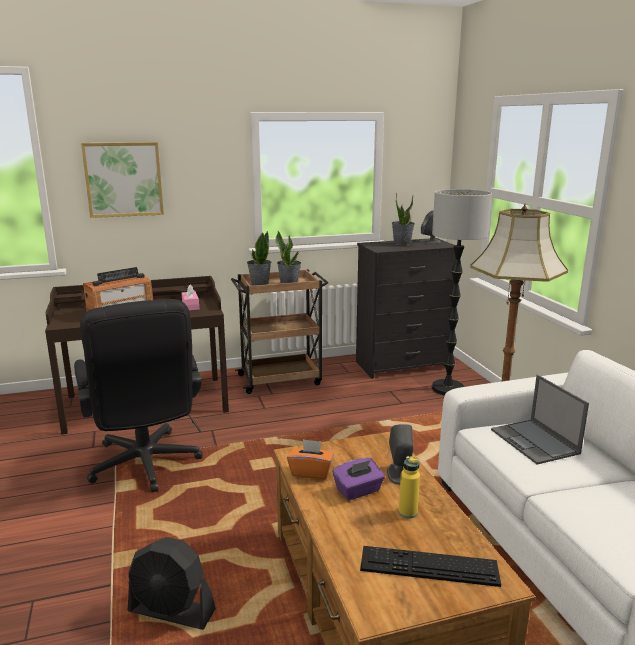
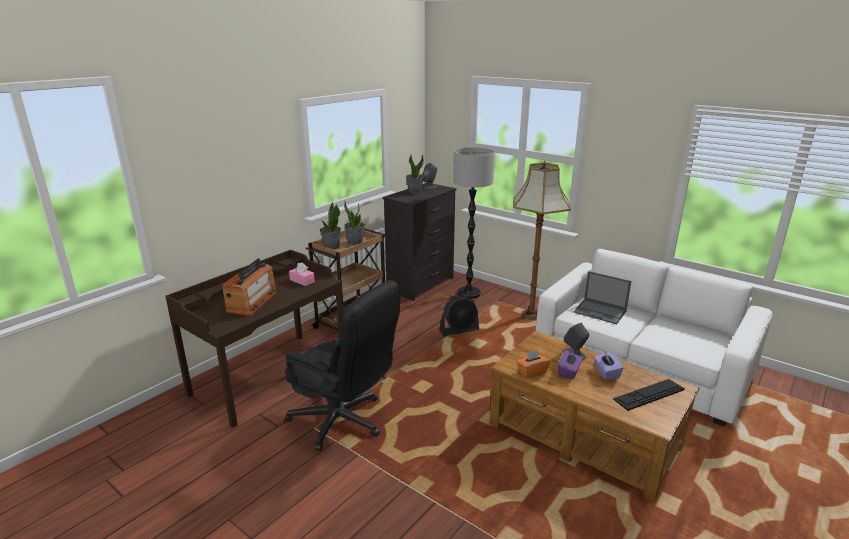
camera: 35 degrees left, 5 degrees up
picture [81,142,164,218] -> none
black fan [128,537,216,630] -> black fan moved to [439,296,479,337]
yellow bottle [399,456,420,519] -> purple tissue box [594,351,623,380]

